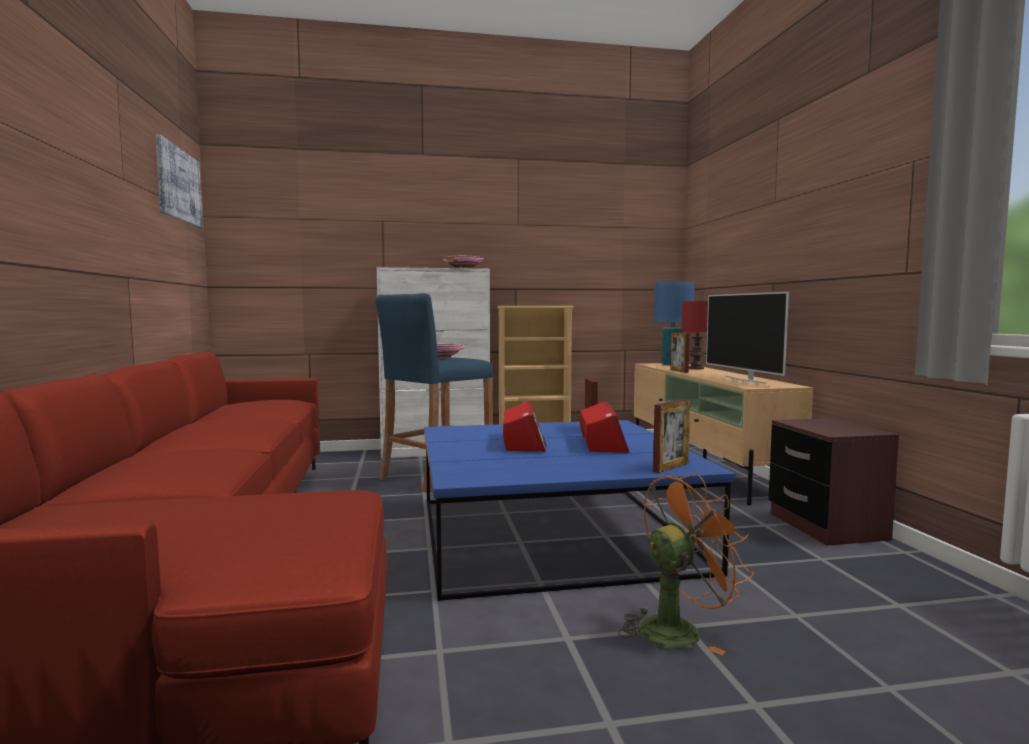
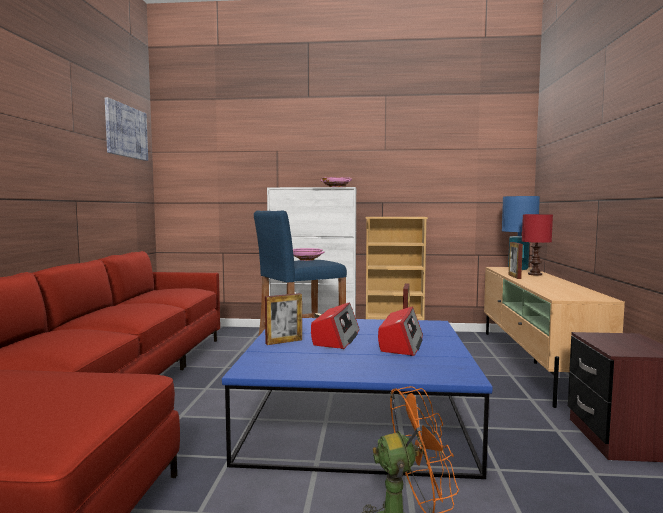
camera: 15 degrees right, 0 degrees up
picture frame [653,400,690,473] -> picture frame moved to [265,293,302,345]
television [706,292,789,384] -> none

